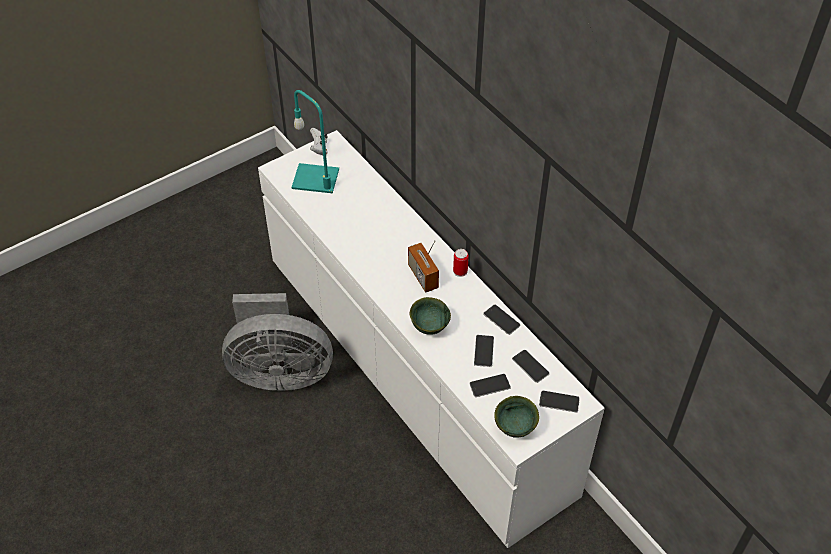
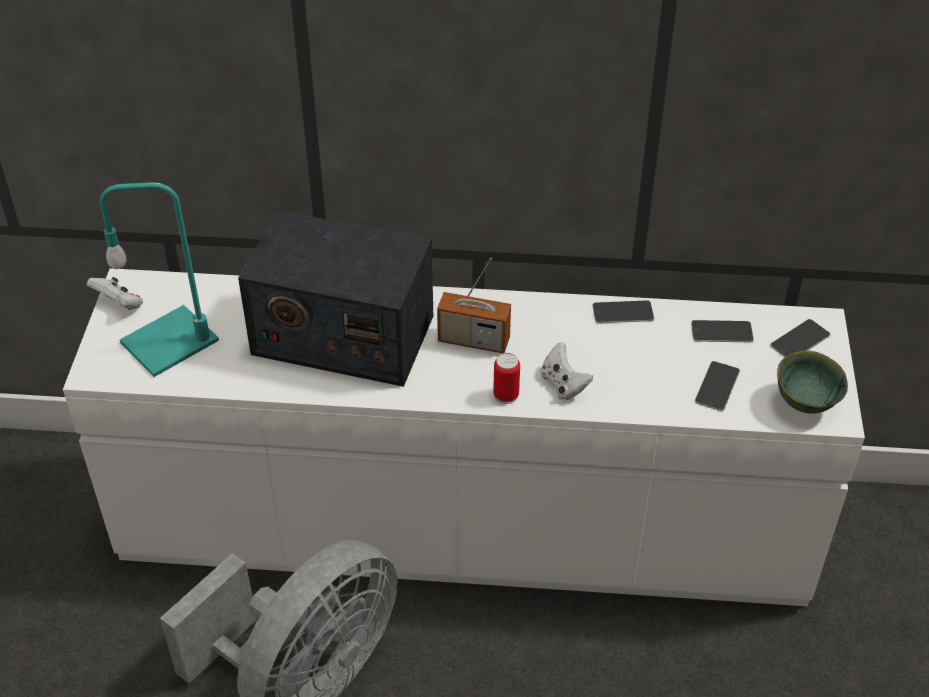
camera: 50 degrees left, 5 degrees down
green bowl [410,297,451,335] -> white game controller [540,342,593,401]
can [453,249,469,277] -> can moved to [493,353,520,404]
phone [474,335,494,367] -> none
none -> radio [238,210,433,387]

